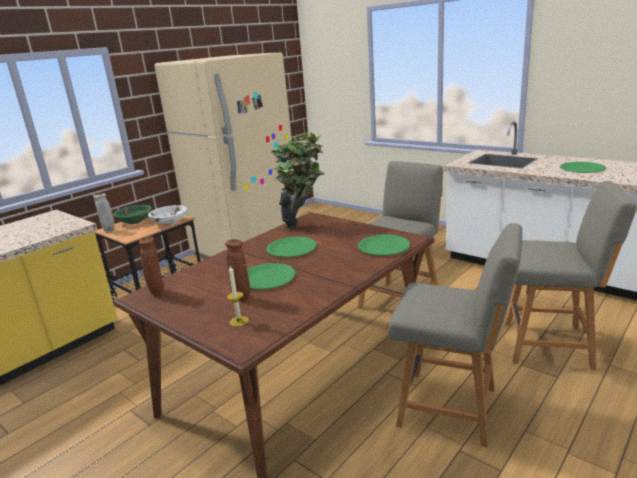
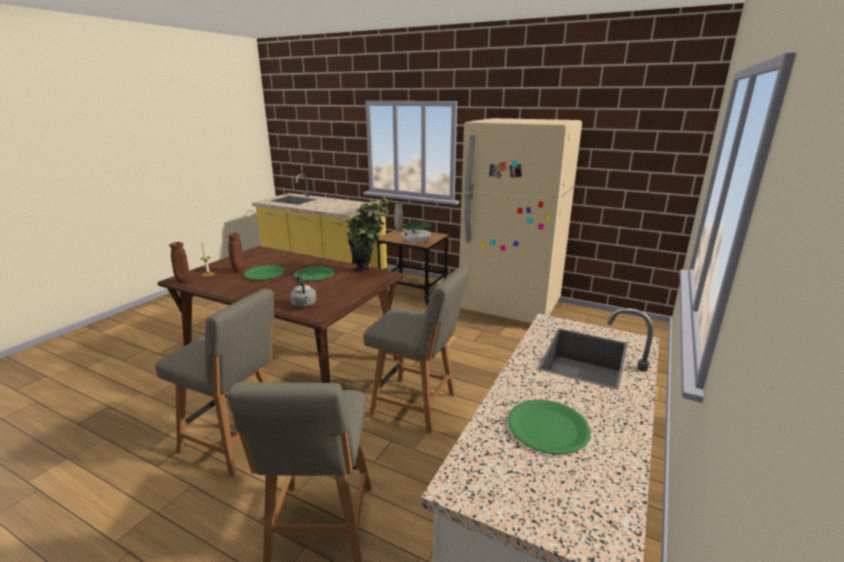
camera: 75 degrees right, 0 degrees up
brown vase [139,236,164,296] -> brown vase moved to [169,242,190,283]
green plate [358,235,410,256] -> grey kettle [290,275,317,308]
grey chair [389,223,522,447] -> grey chair turned 75 degrees counterclockwise [155,289,274,476]

